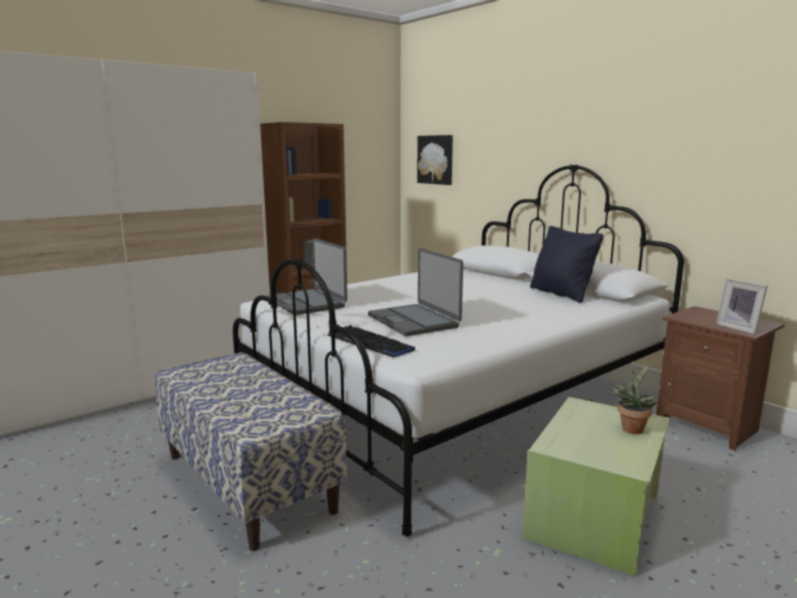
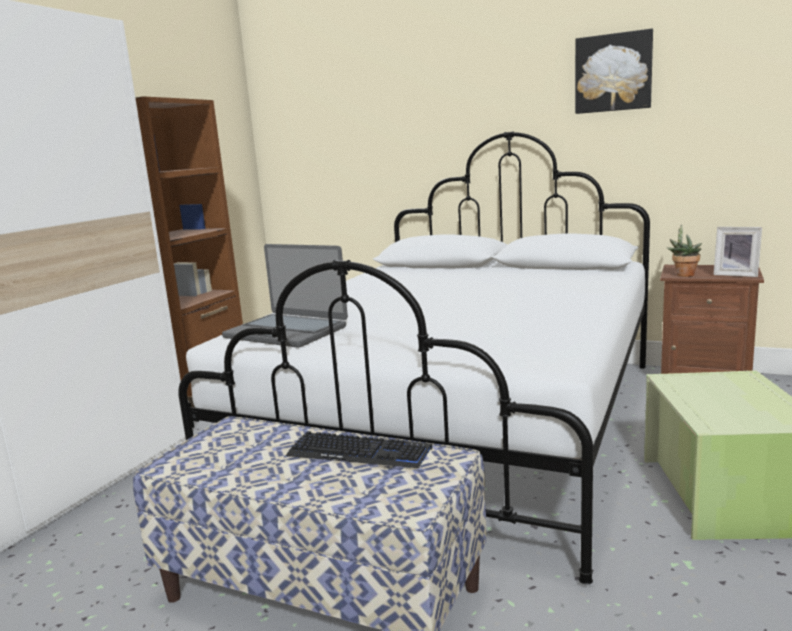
camera: 25 degrees left, 0 degrees up
keyboard [327,325,415,358] -> keyboard moved to [286,431,432,468]
laptop [368,248,463,336] -> none
picture [417,135,453,185] -> picture moved to [575,29,653,114]
black pillow [530,226,603,303] -> none
potted plant [611,364,657,434] -> potted plant moved to [667,225,702,277]

